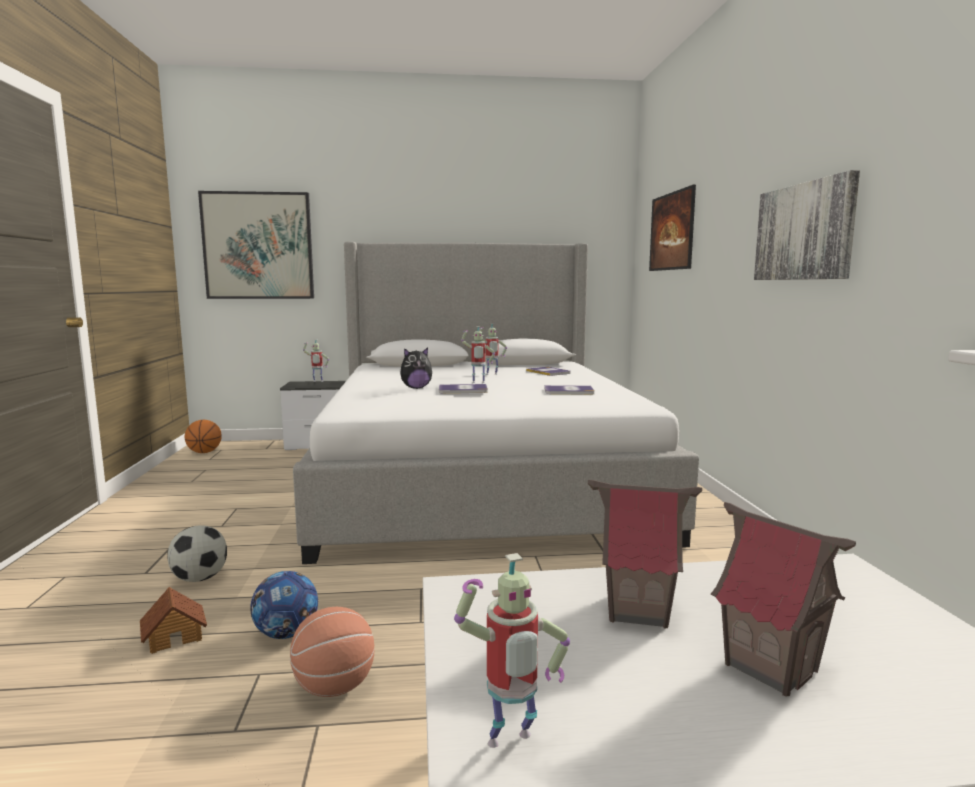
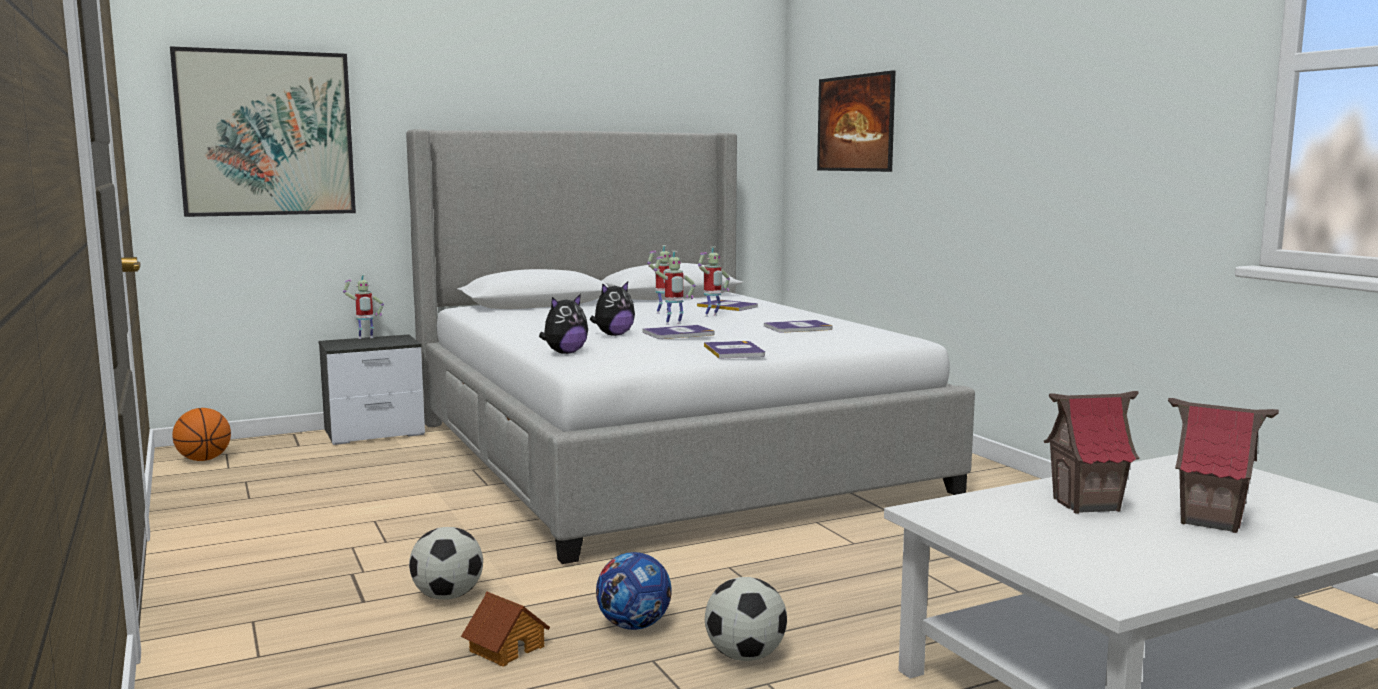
camera: 20 degrees left, 0 degrees up
basketball [290,607,374,697] -> football [705,577,787,661]
toy robot [454,553,570,748] -> toy robot moved to [698,247,730,317]
picture [754,170,860,280] -> none
none -> plush toy [539,294,588,354]
none -> book [704,341,765,359]

